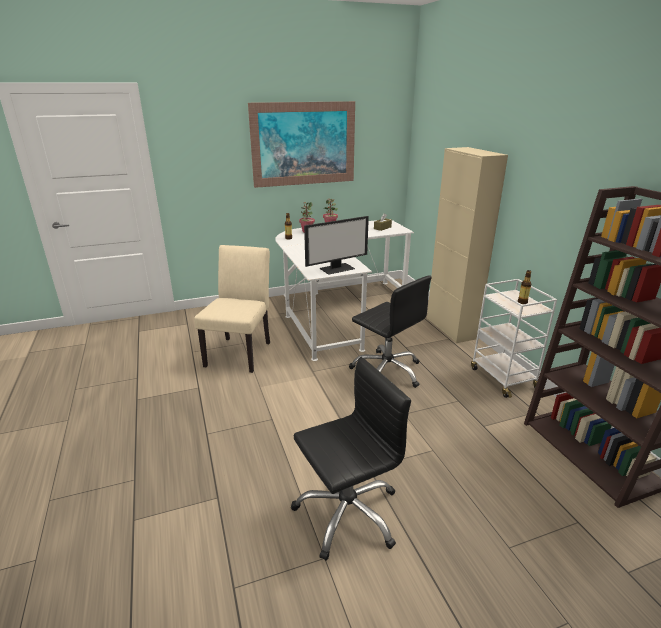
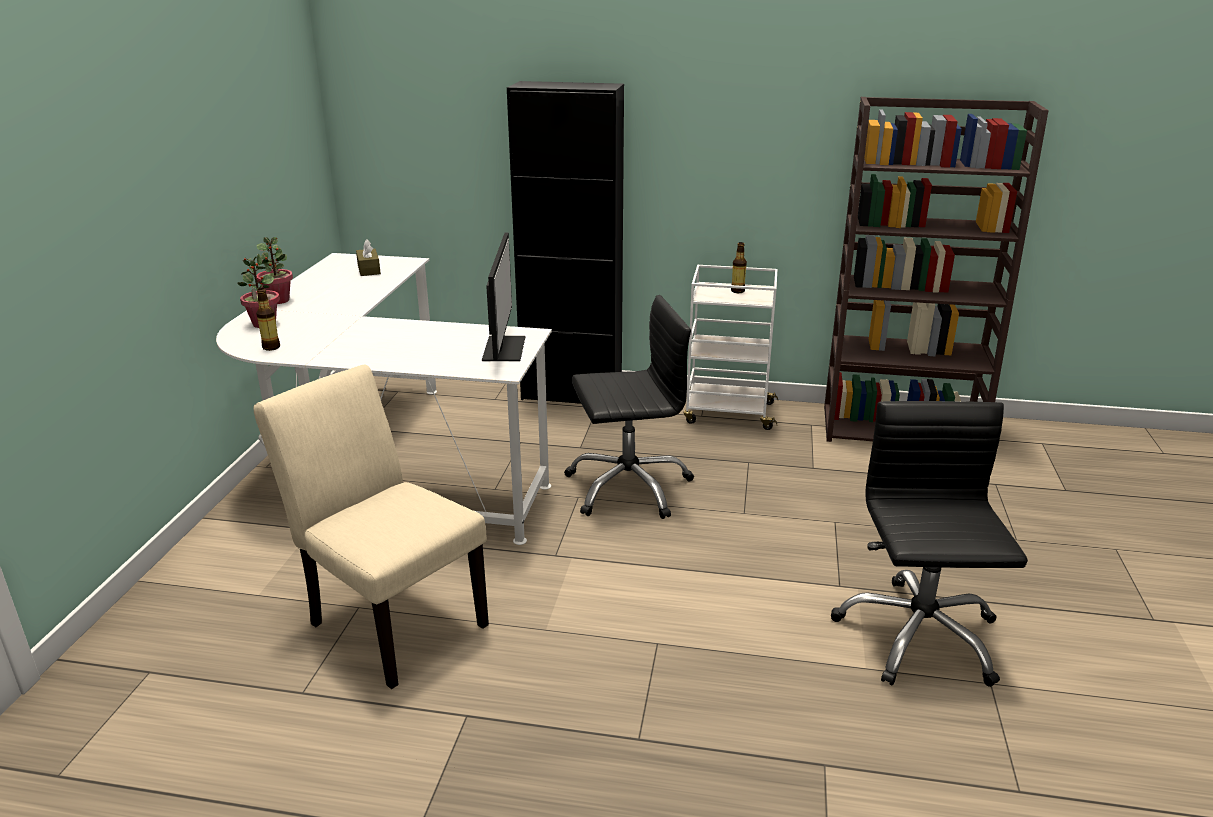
camera: 60 degrees left, 0 degrees up
picture [248,101,355,188] -> none
beige cabinet [427,147,508,343] -> black cabinet [507,81,624,404]

